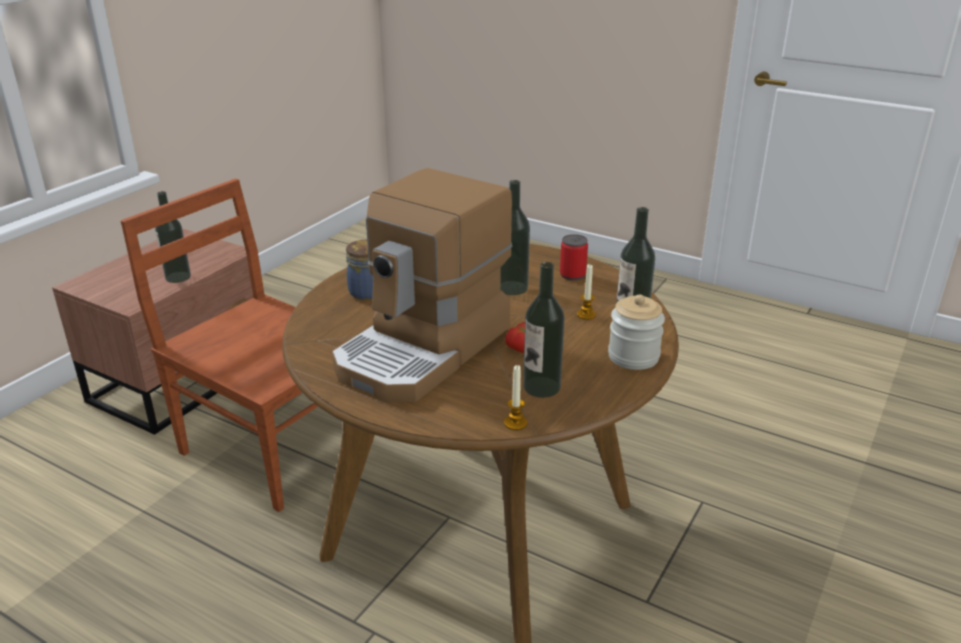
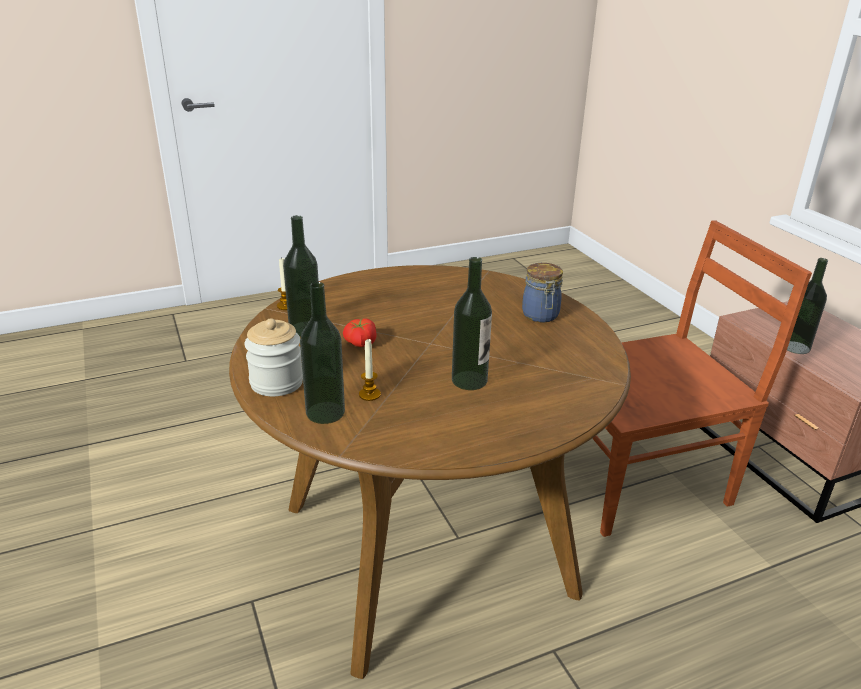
camera: 125 degrees right, 0 degrees up
coffee machine [332,168,513,403] -> none
can [560,234,588,281] -> none

